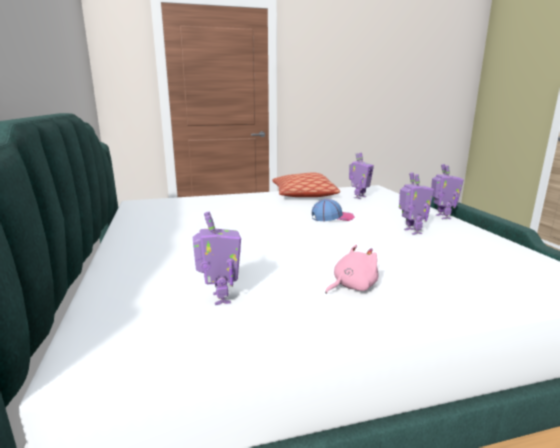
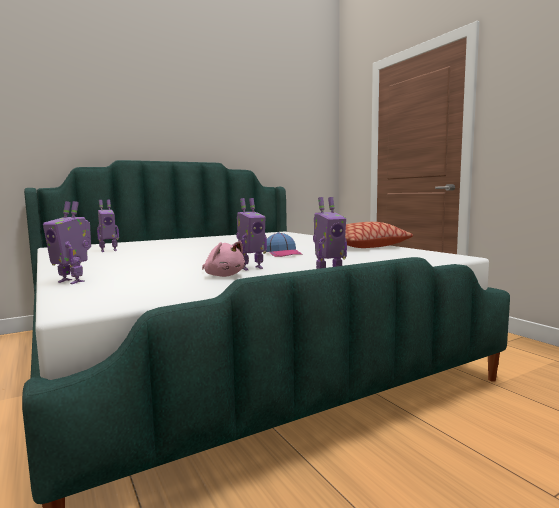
camera: 75 degrees right, 10 degrees down
pink plush toy [325,244,378,294] -> pink plush toy moved to [202,241,245,277]
toy robot [349,153,374,199] -> toy robot moved to [43,201,91,284]

